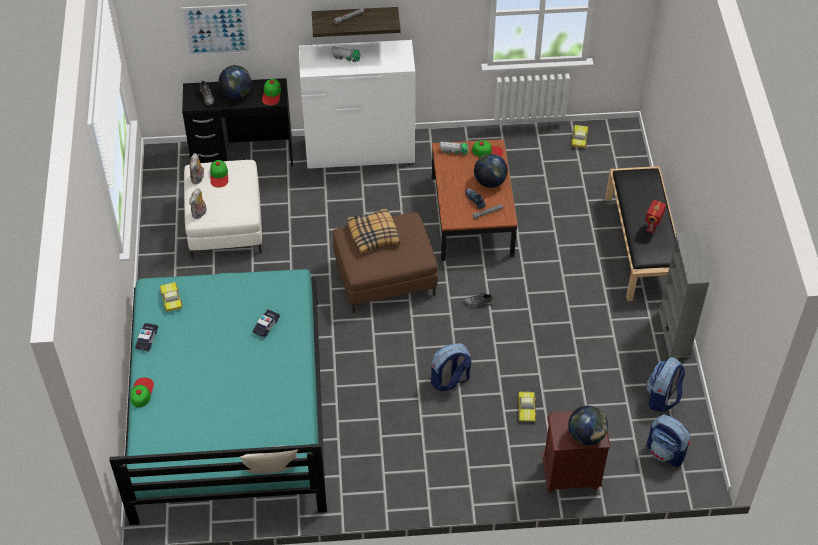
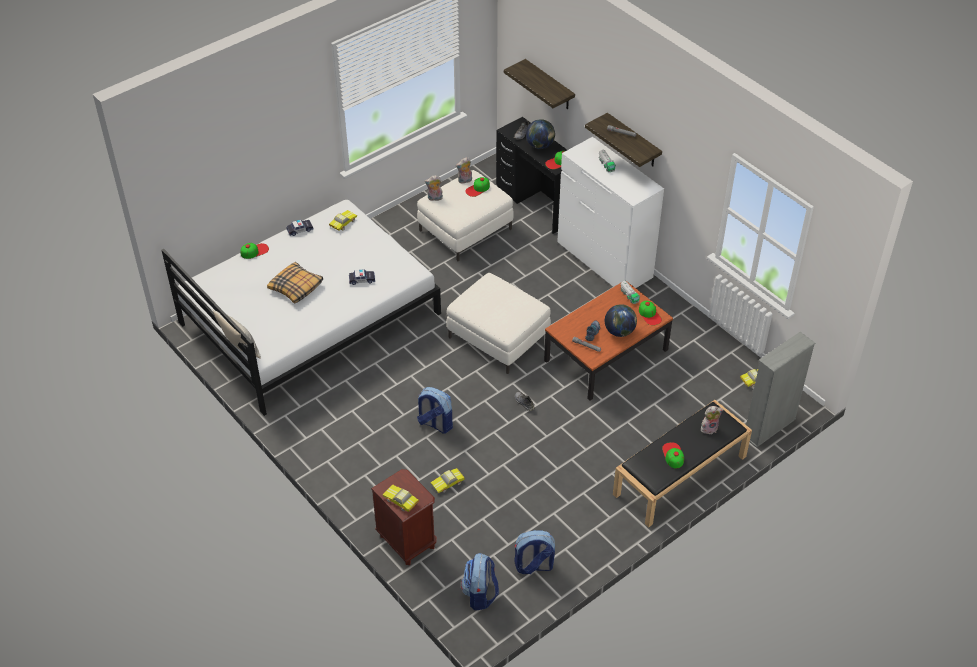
camera: 55 degrees right, 5 degrees down
turquoise bed [109,269,327,525] -> white bed [162,200,441,416]
picture [181,4,252,56] -> shelf [504,59,575,109]
brown ottoman [333,212,438,313] -> white ottoman [447,273,551,374]
pillow [347,207,400,254] -> pillow moved to [267,262,323,304]
globe [568,406,608,446] -> toy car [382,485,419,512]
toy robot [645,200,666,233] -> cap [662,442,684,468]
grey bookcase [658,232,710,358] -> grey bookcase moved to [746,332,815,448]
none -> plush toy [701,406,724,435]

